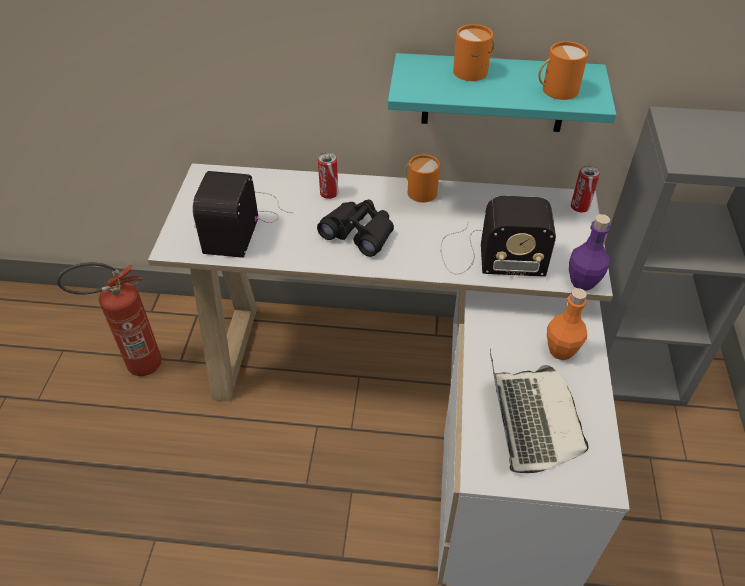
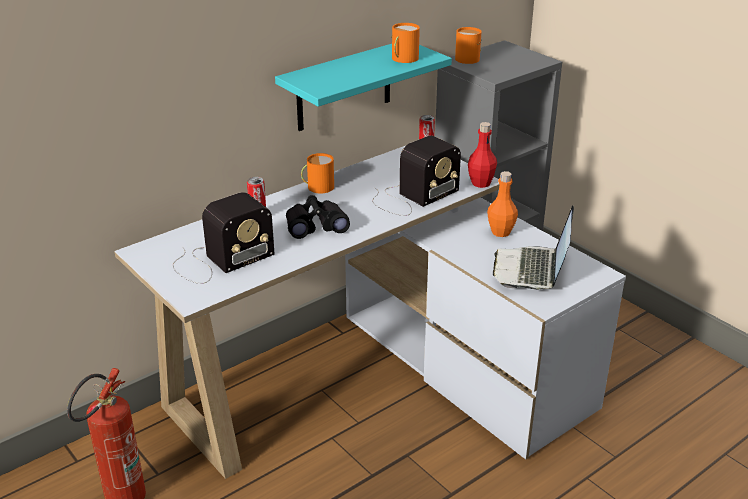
camera: 45 degrees left, 15 degrees down
radio [193,171,293,258] -> radio turned 90 degrees counterclockwise [173,192,275,284]
orange mug [453,24,495,81] -> orange mug moved to [455,27,482,64]
laptop [490,349,589,473] -> laptop turned 120 degrees counterclockwise [493,205,574,290]
purple bottle [569,214,610,291] -> red bottle [468,122,497,188]

